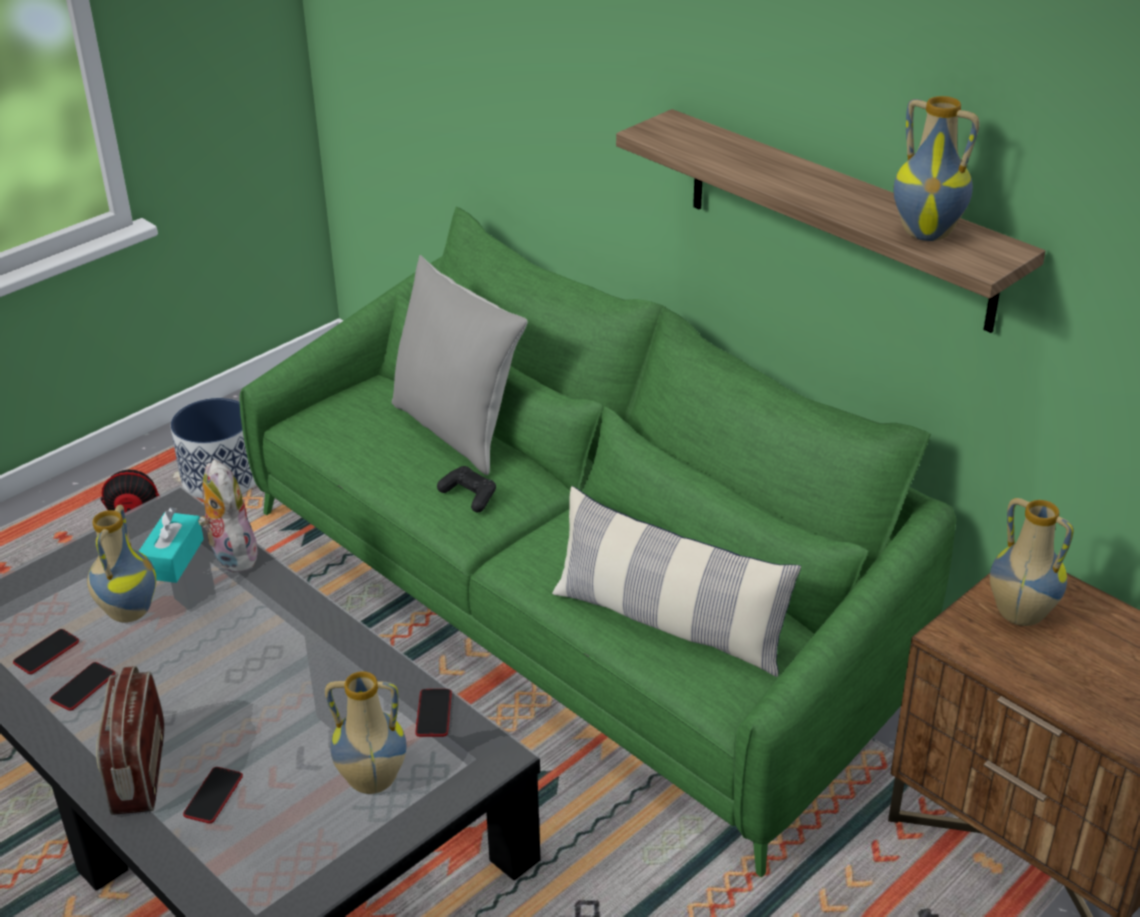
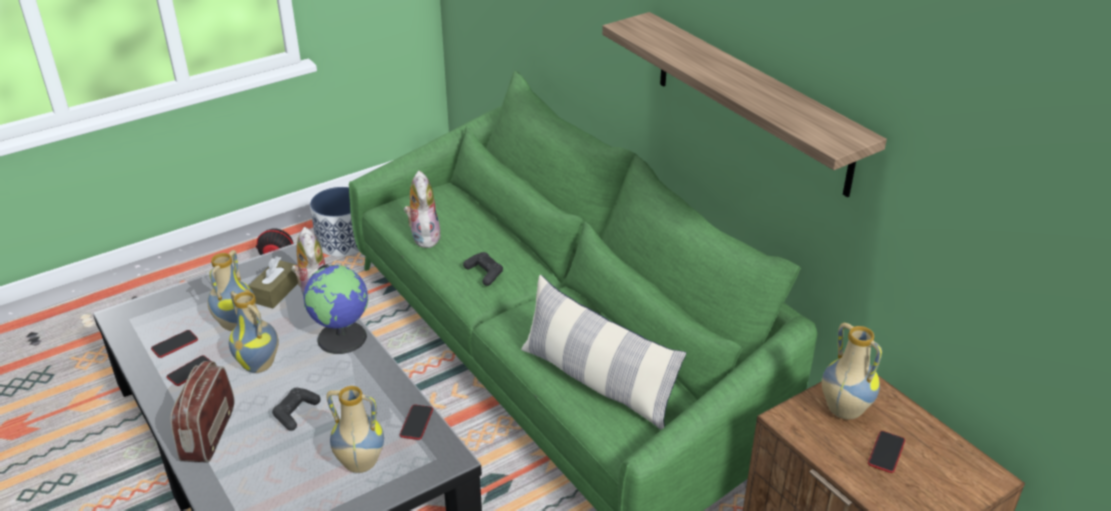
camera: 10 degrees right, 0 degrees up
turquoise tissue box [139,507,204,583] -> brown tissue box [249,256,298,308]
phone [183,767,243,823] -> phone moved to [868,431,905,473]
grey pillow [392,255,528,475] -> none
vase [893,96,980,241] -> vase moved to [229,291,279,373]
none -> black game controller [272,387,321,431]
none -> globe [304,264,369,354]
none -> plush toy [404,171,440,248]

